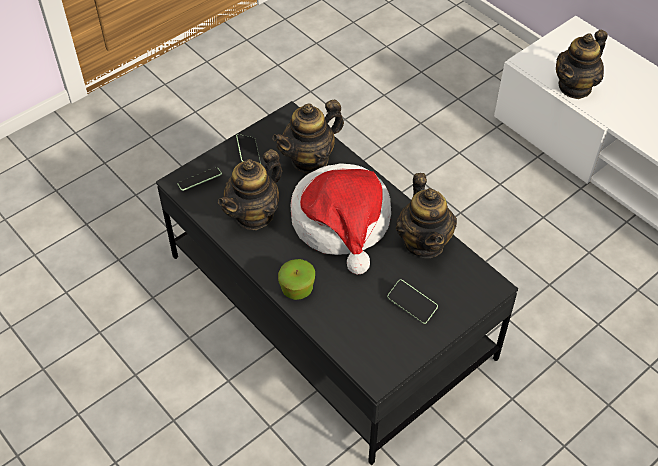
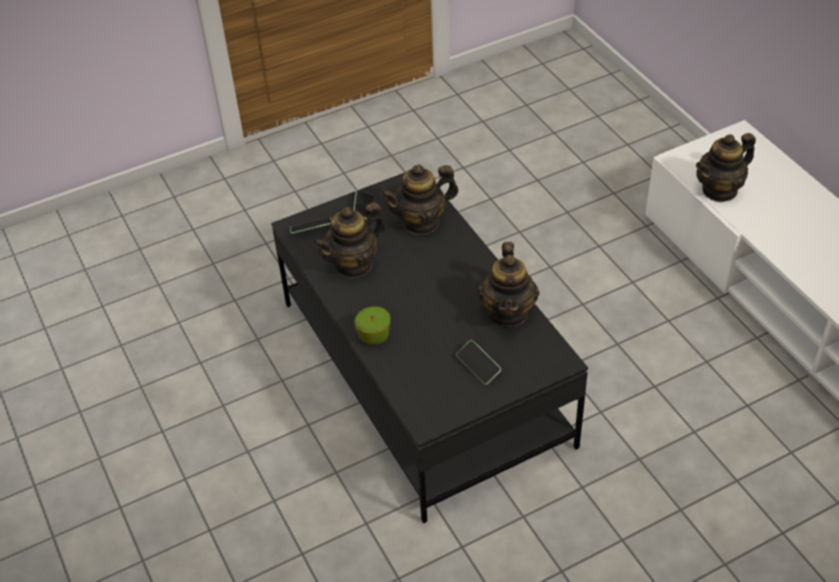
camera: 15 degrees right, 5 degrees down
hat [291,164,391,275] -> none

